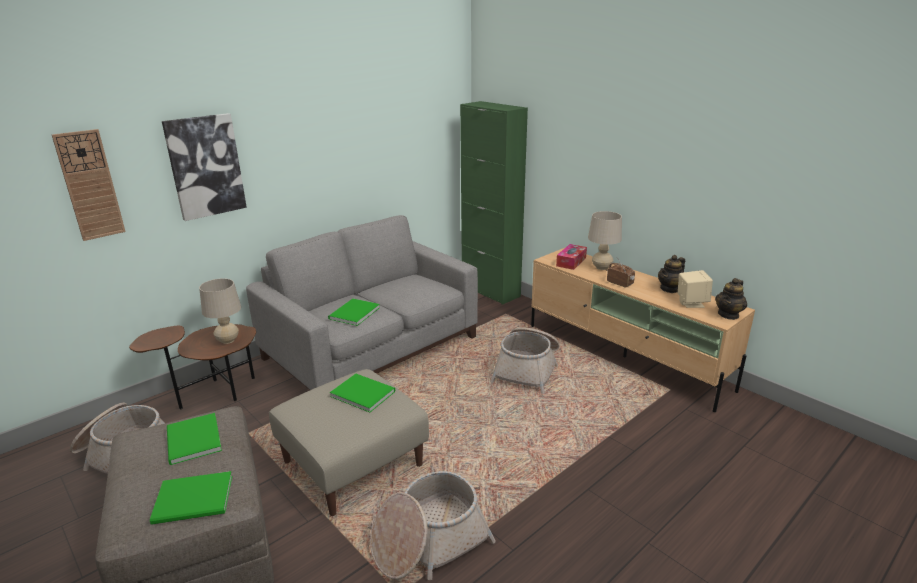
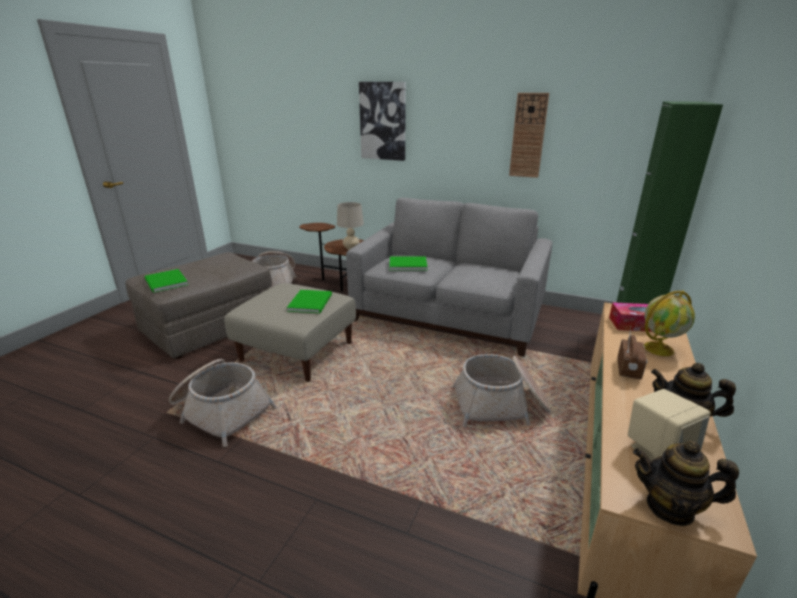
camera: 65 degrees right, 0 degrees up
wall clock [52,129,126,241] -> wall clock moved to [509,93,549,178]
green book [167,413,222,465] -> none
beige table lamp [588,211,622,270] -> globe [644,290,695,356]

